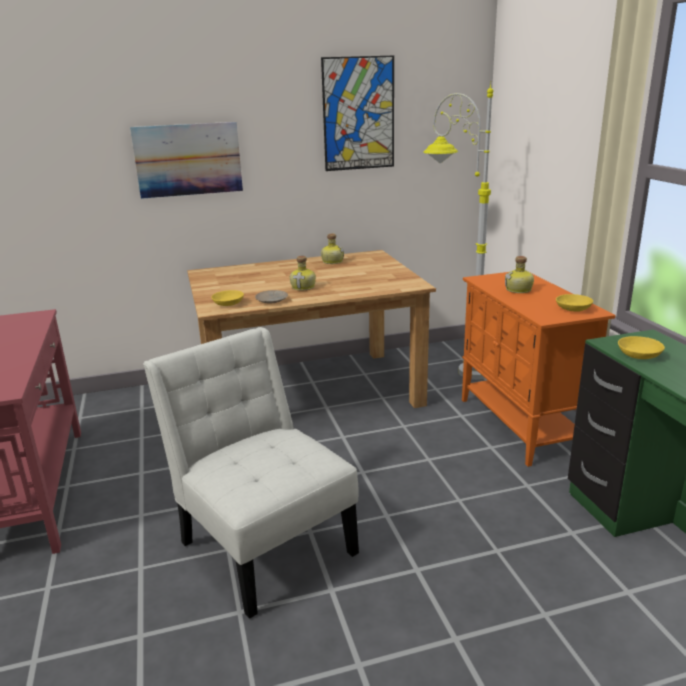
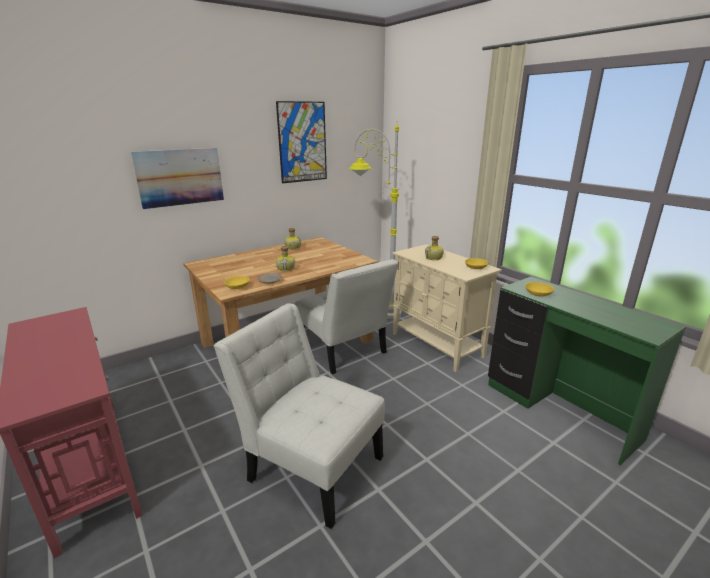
camera: 20 degrees left, 0 degrees up
orange cabinet [462,272,615,467] -> beige cabinet [392,244,502,372]
none -> white chair [295,259,398,374]

